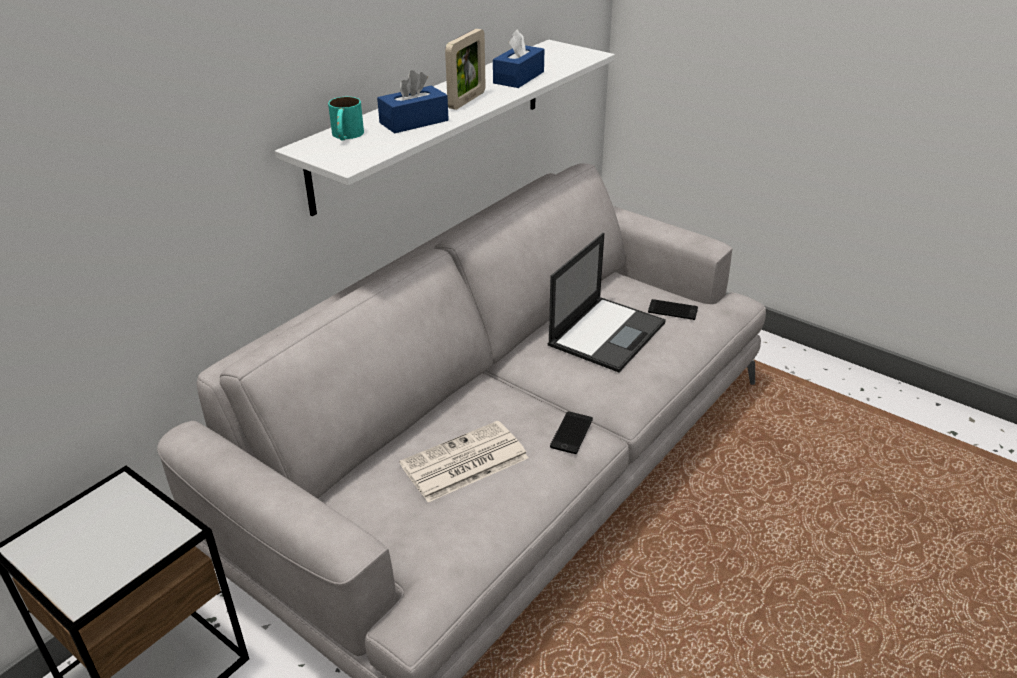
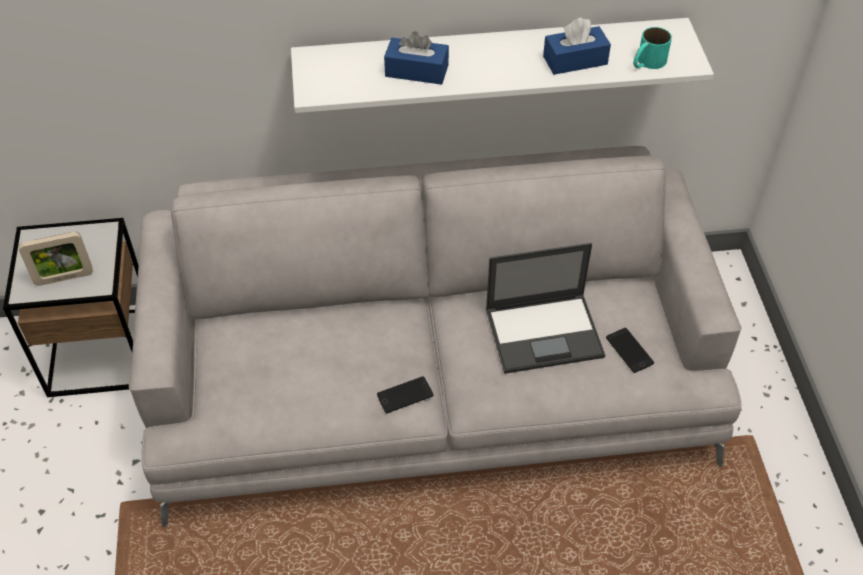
camera: 45 degrees right, 15 degrees up
turquoise mug [328,97,364,141] -> turquoise mug moved to [633,27,672,69]
newspaper [399,421,529,502] -> none
picture frame [445,29,486,110] -> picture frame moved to [19,232,93,286]

